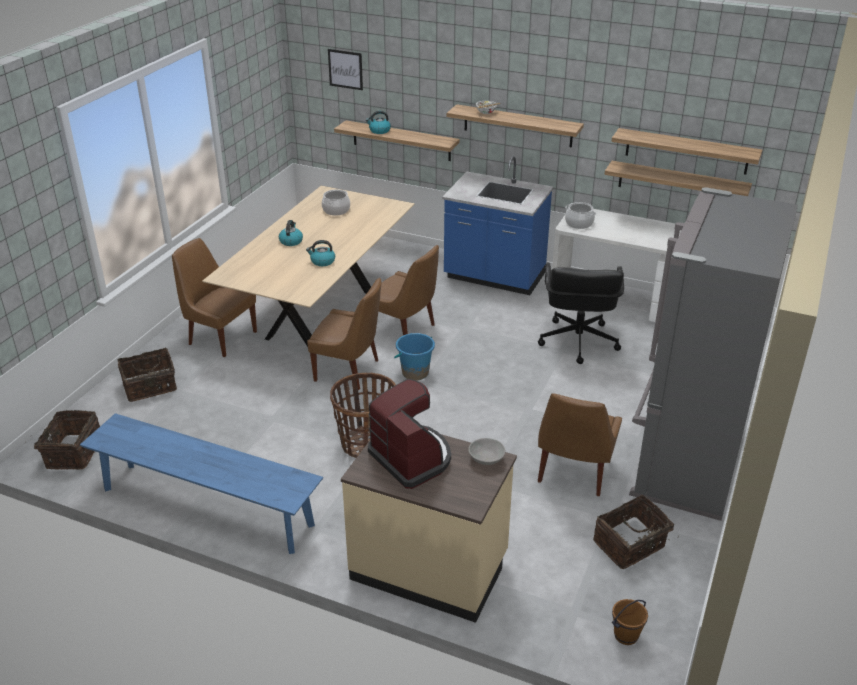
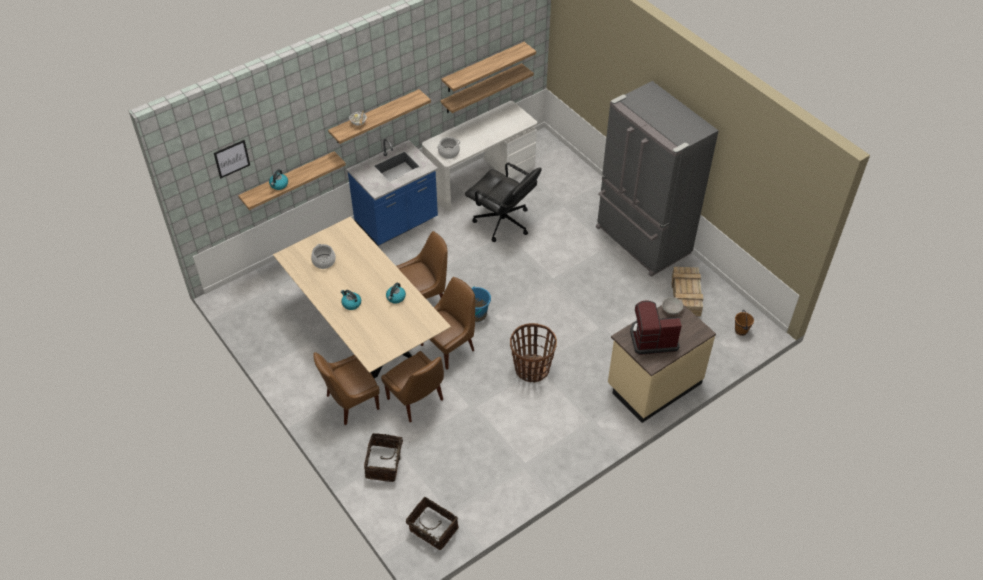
camera: 60 degrees left, 15 degrees up
blue bench [80,413,323,554] -> none
brown chair [538,393,622,496] -> brown chair moved to [381,351,444,422]
basket [593,495,674,569] -> crate [671,267,703,317]

